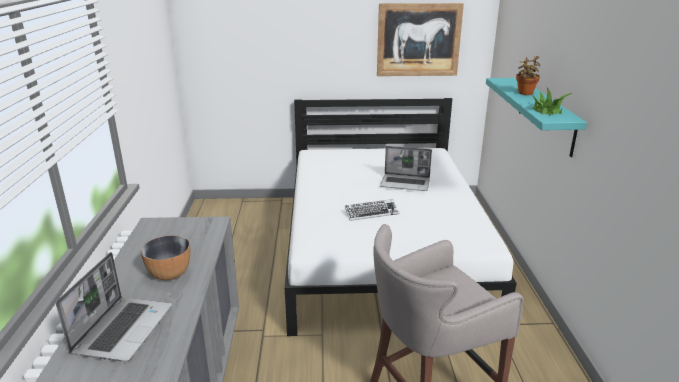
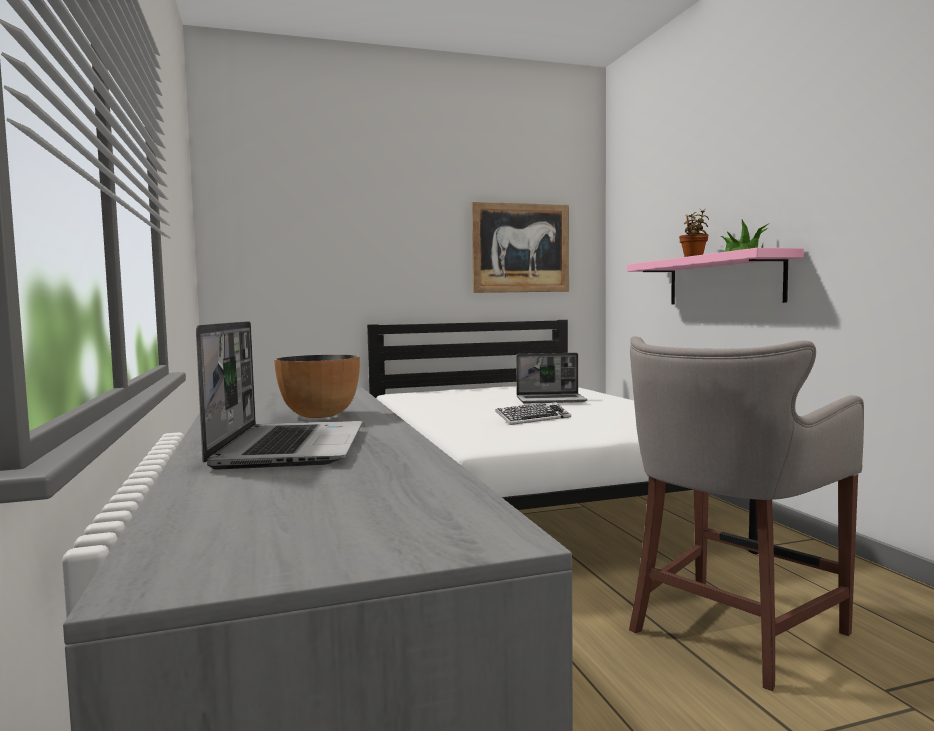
camera: 15 degrees left, 20 degrees down
turquoise shelf [486,78,587,157] -> pink shelf [627,248,804,304]

